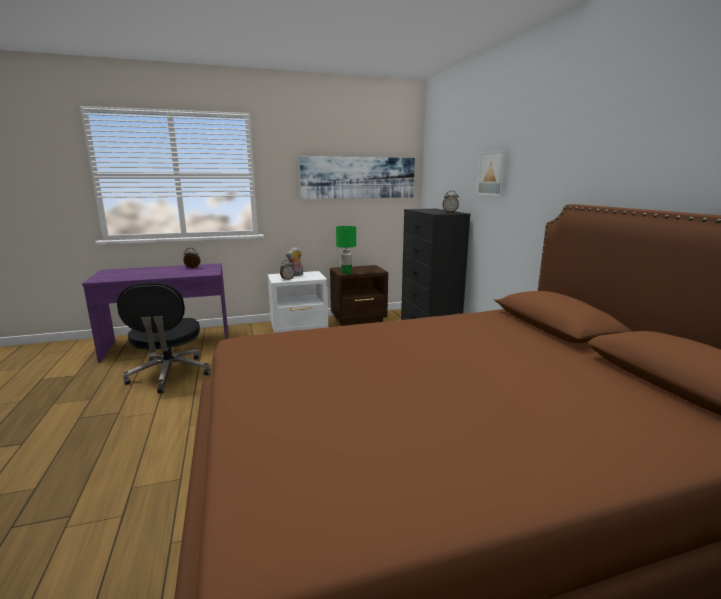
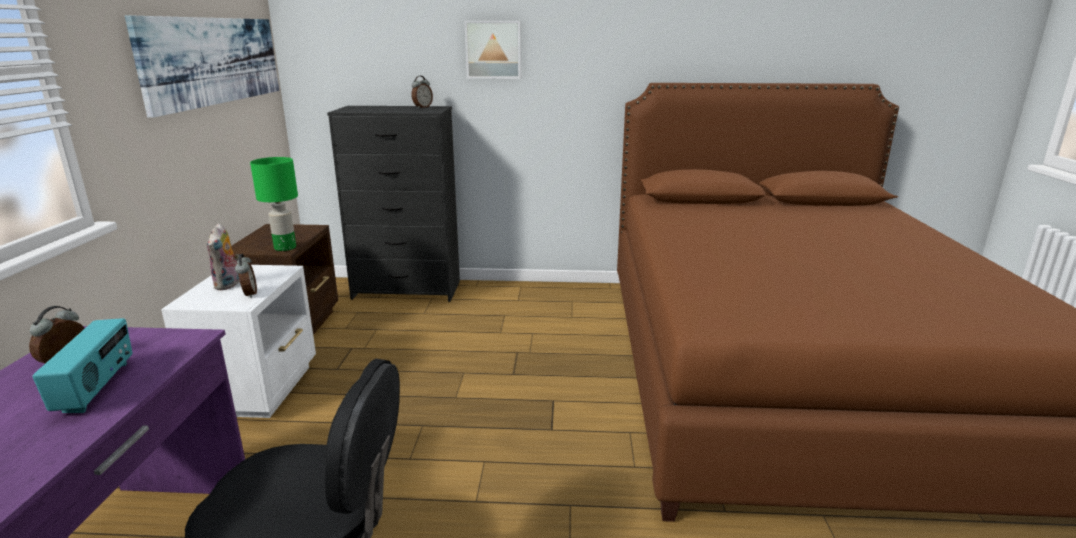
camera: 70 degrees left, 5 degrees up
none -> radio [32,318,132,413]

